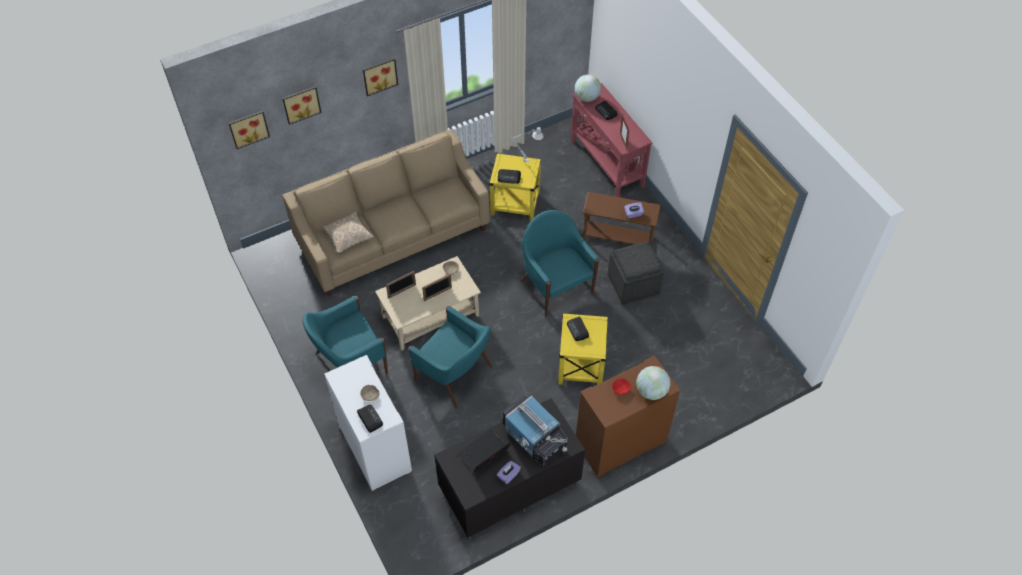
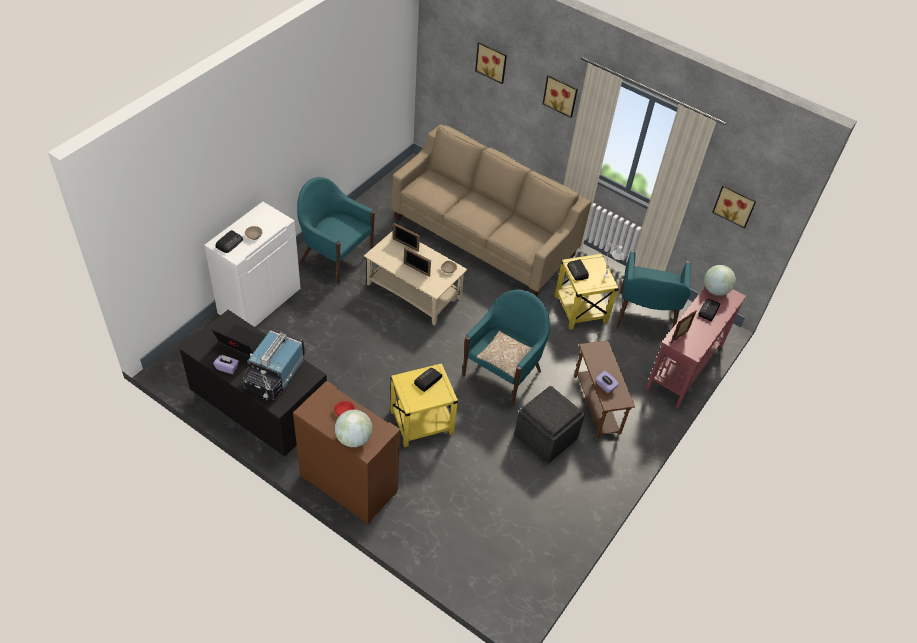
camera: 60 degrees right, 5 degrees down
picture [229,111,270,149] -> picture moved to [712,185,756,229]
pillow [322,211,374,254] -> pillow moved to [476,330,532,378]
turquoise armchair [408,306,492,408] -> turquoise armchair moved to [616,251,691,329]

